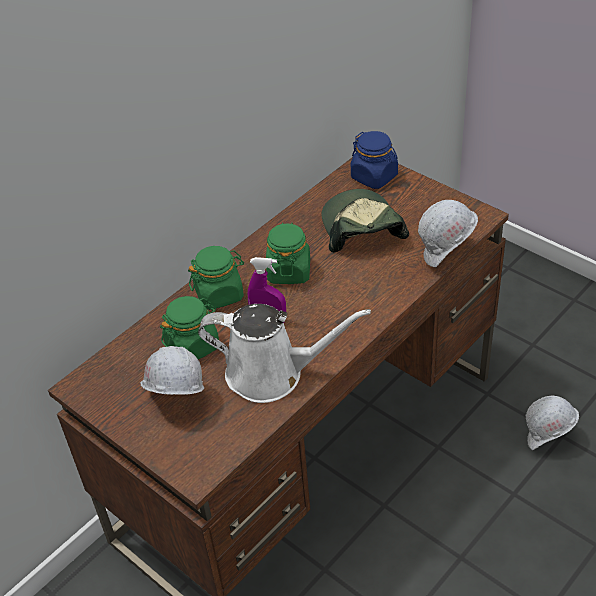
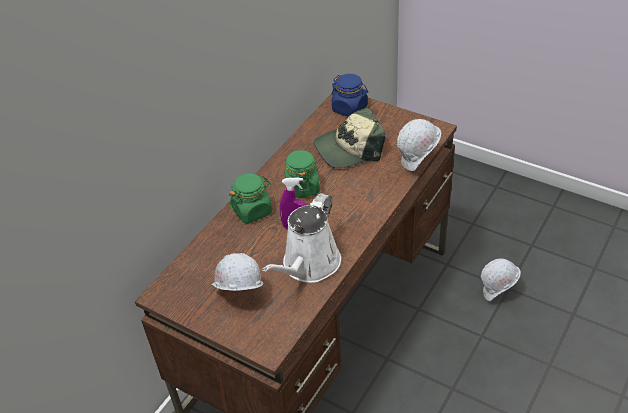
camera: 10 degrees left, 0 degrees up
green jar [160,296,219,359] -> none
white watering can [198,304,371,403] -> white watering can turned 120 degrees clockwise [262,193,341,283]
cap [321,189,409,253] -> cap turned 90 degrees counterclockwise [314,108,385,168]

